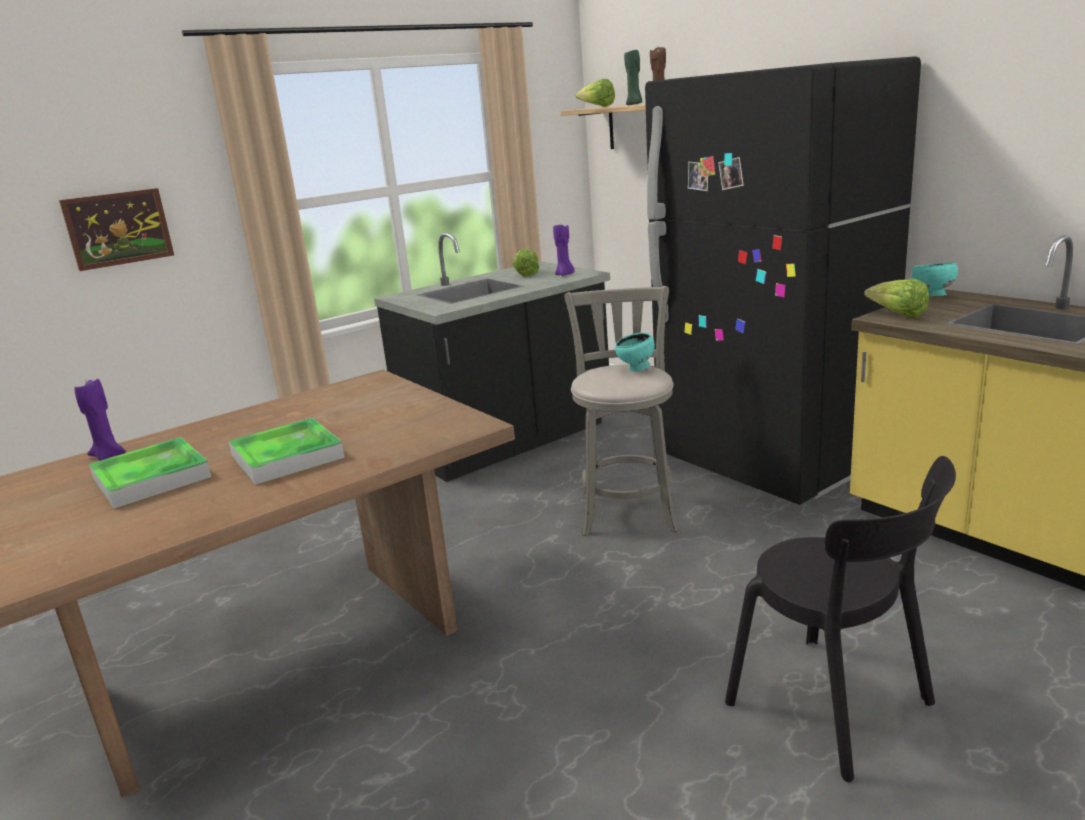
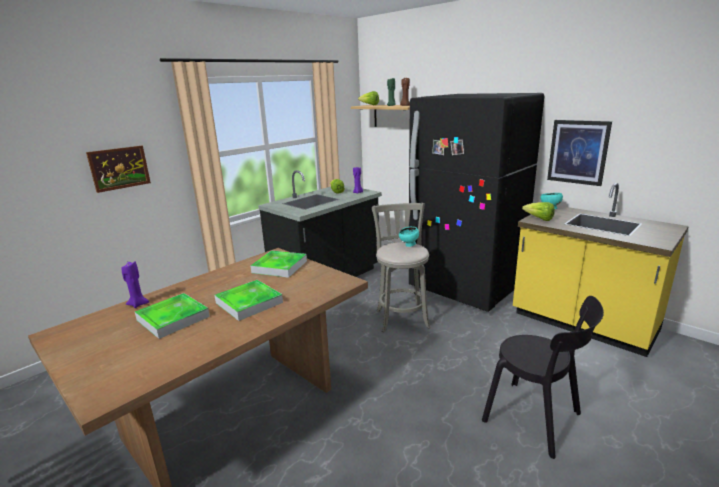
camera: 10 degrees left, 0 degrees up
none -> tray [251,251,307,278]
none -> picture [547,120,612,186]

